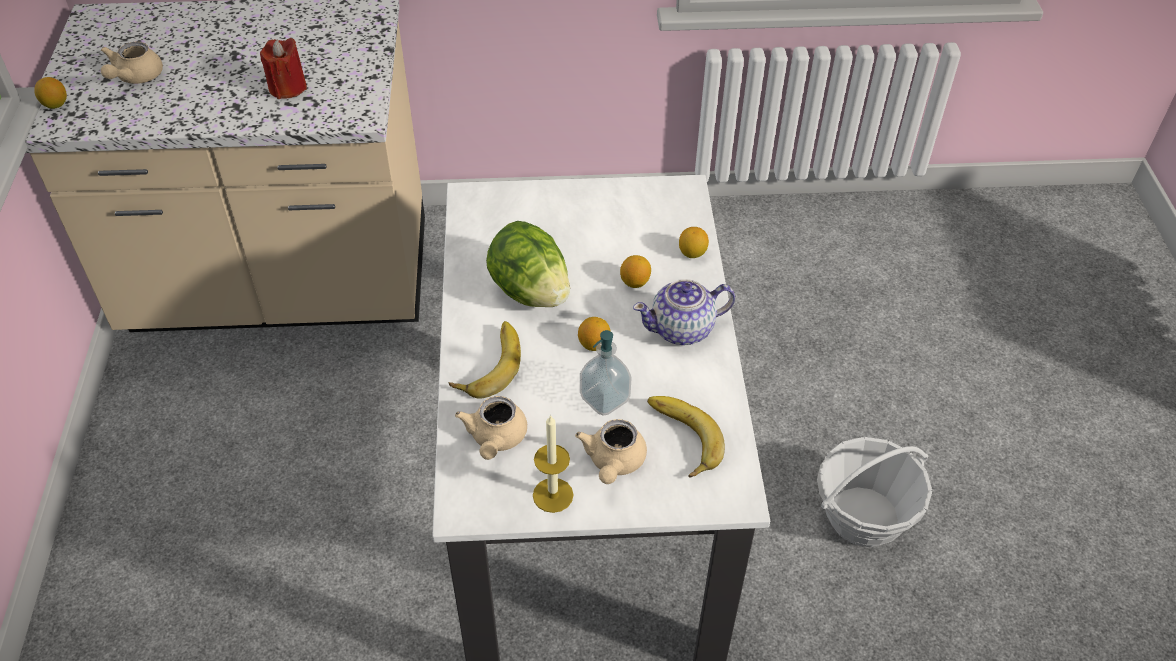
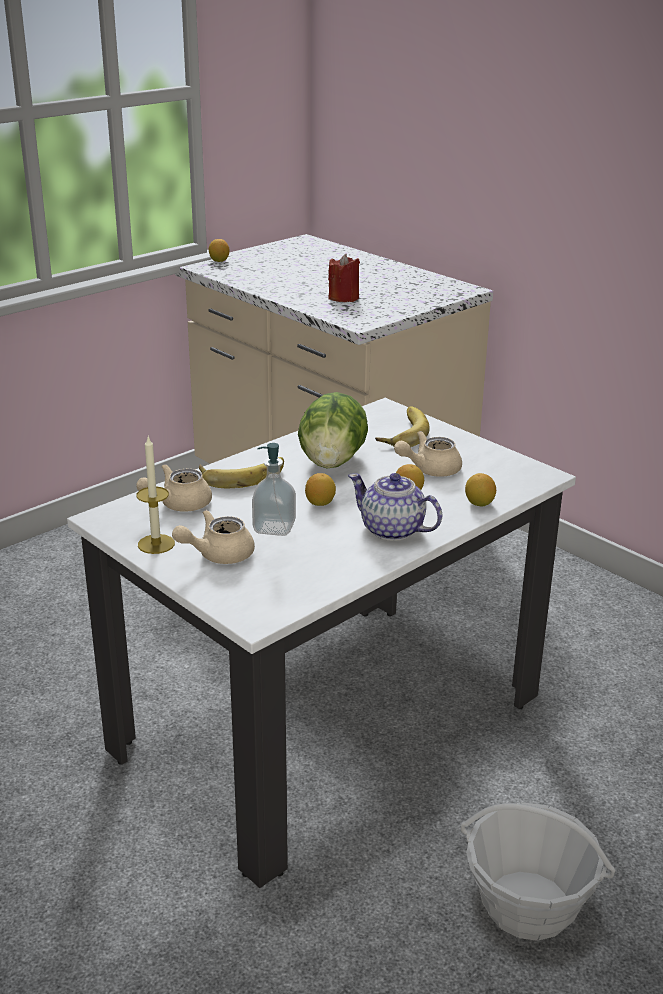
camera: 50 degrees right, 20 degrees down
beige teapot [101,42,163,84] -> beige teapot moved to [394,431,462,477]
banana [647,396,725,478] -> banana moved to [375,406,430,447]

